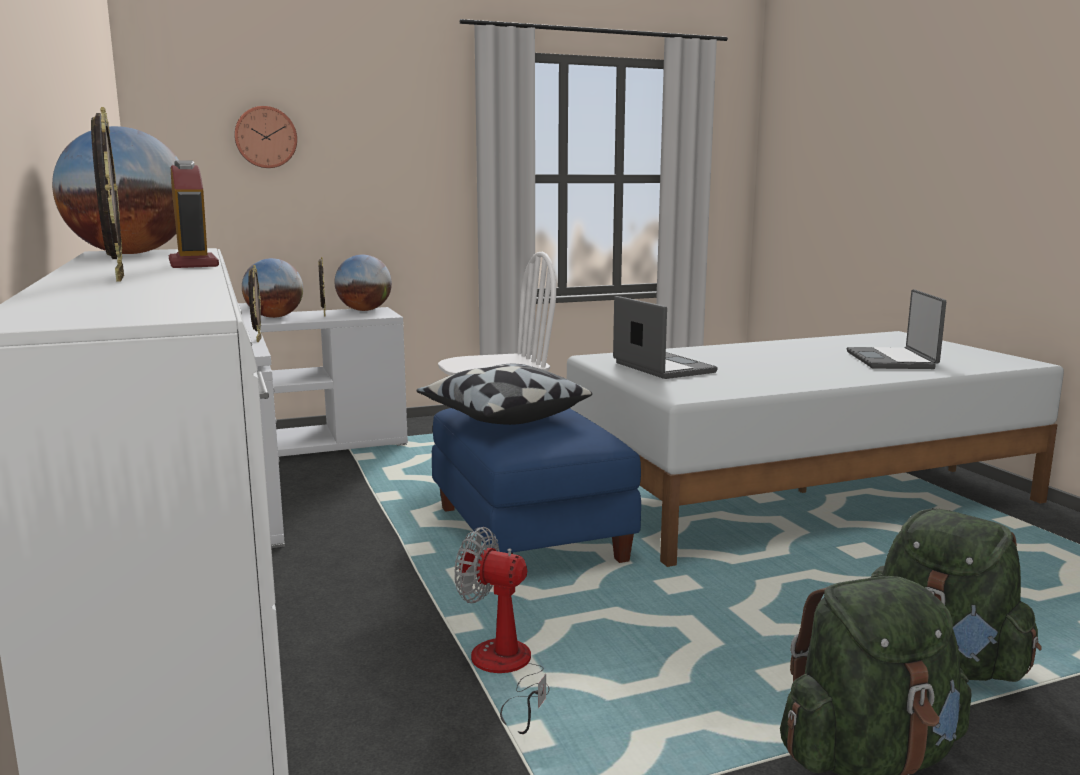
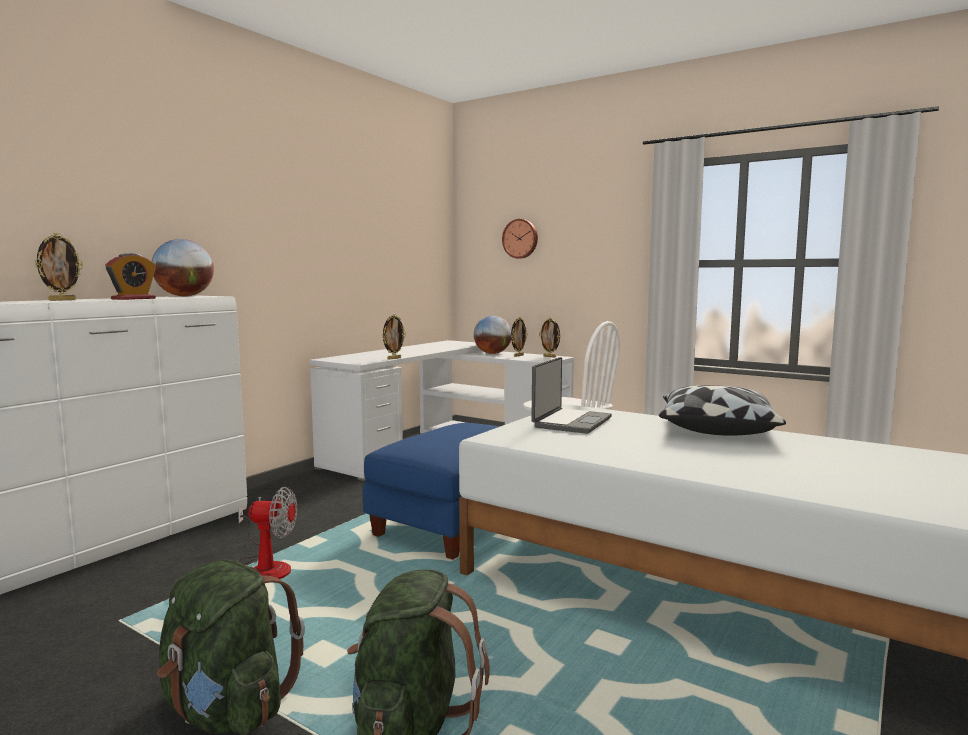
camera: 55 degrees right, 5 degrees down
globe [335,254,392,311] -> picture frame [539,318,561,358]
pillow [416,364,592,425] -> pillow moved to [659,385,786,436]
fan [455,527,550,734] -> fan turned 105 degrees clockwise [237,487,297,579]
laptop [847,289,946,369] -> none

